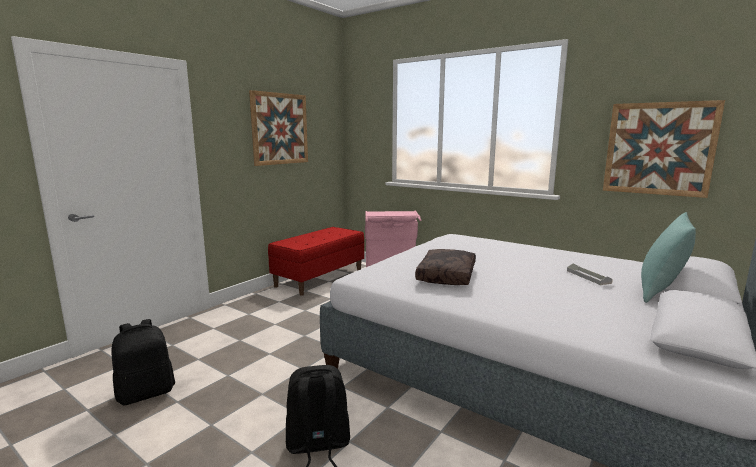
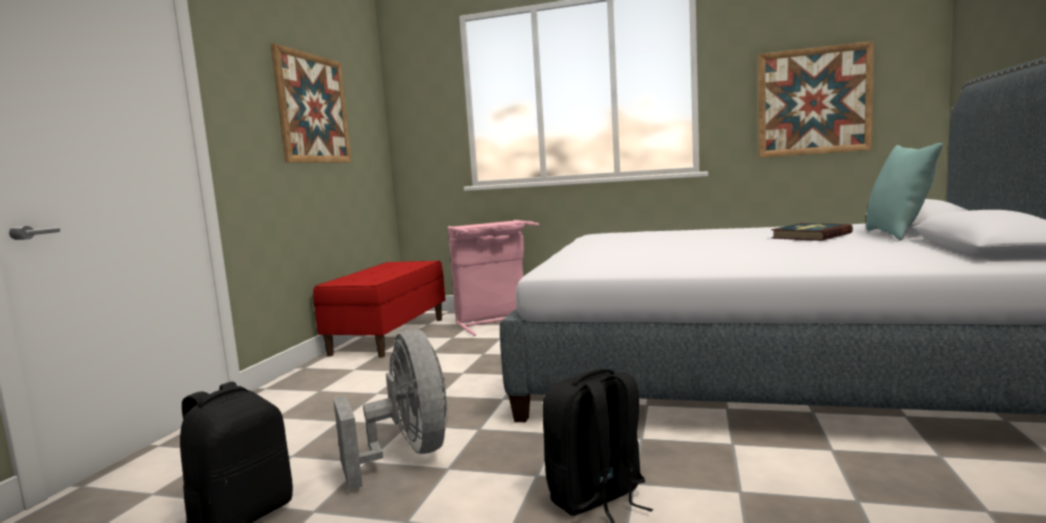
camera: 20 degrees left, 5 degrees down
brown pillow [415,249,476,285] -> none
grey tray [567,263,613,285] -> book [771,223,853,241]
none -> grey fan [333,329,448,490]

